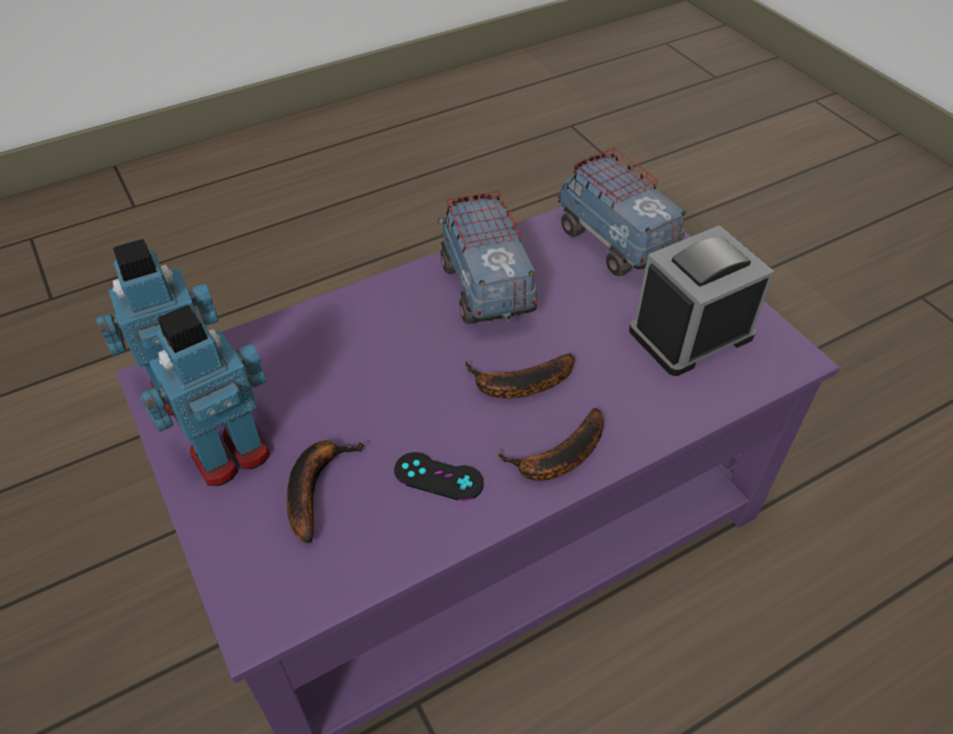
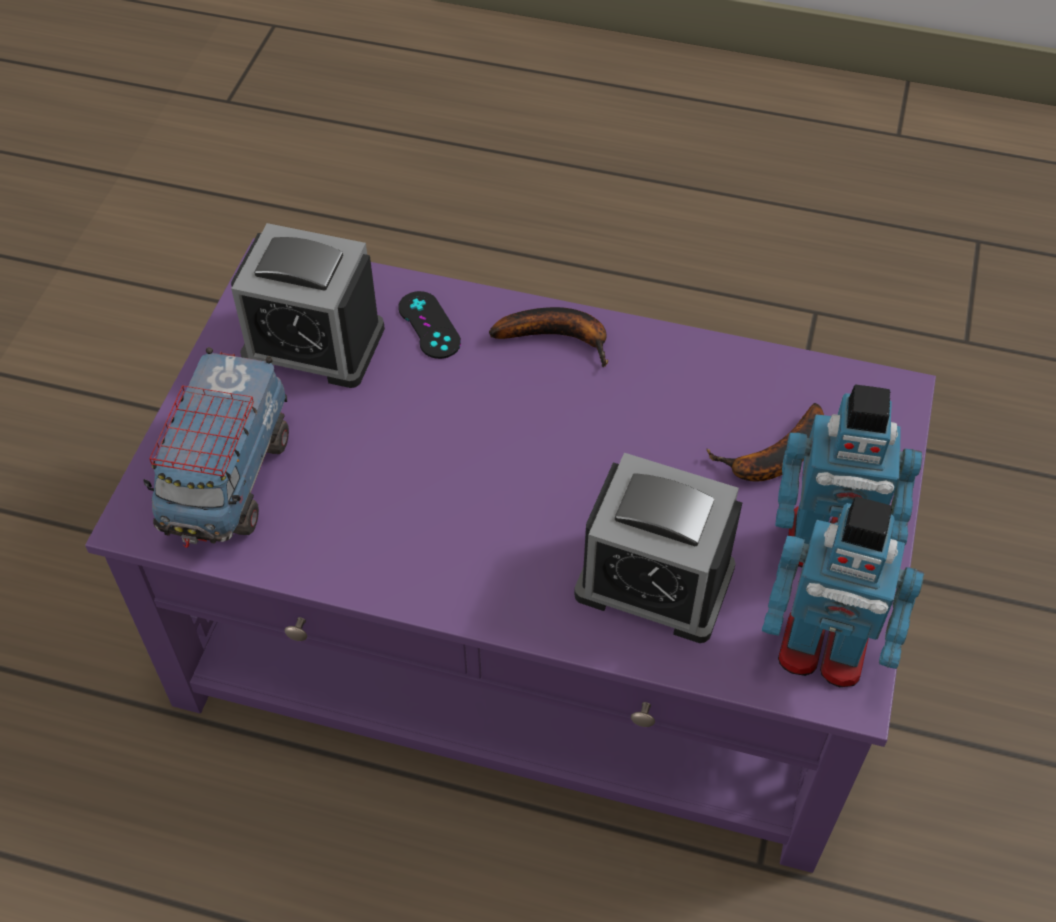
camera: 135 degrees left, 5 degrees up
black game controller [394,452,484,501] -> black game controller moved to [398,291,461,359]
toy truck [438,190,537,324] -> none
banana [465,353,575,398] -> none
none -> alarm clock [574,453,742,643]

